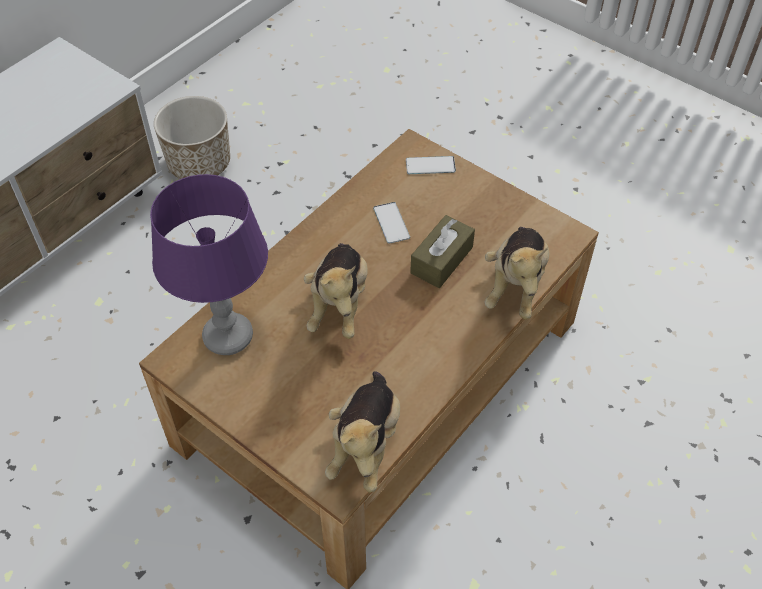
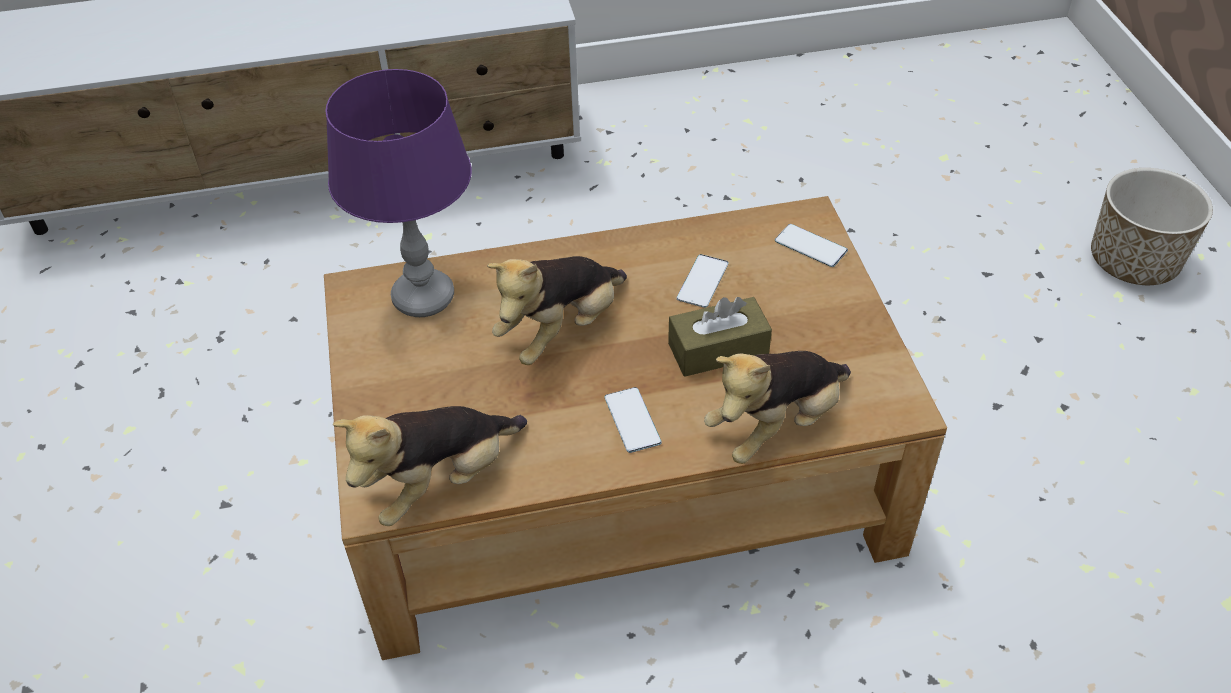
camera: 40 degrees right, 5 degrees down
planter [154,96,230,179] -> planter moved to [1091,168,1213,285]
none -> phone [605,387,662,453]

